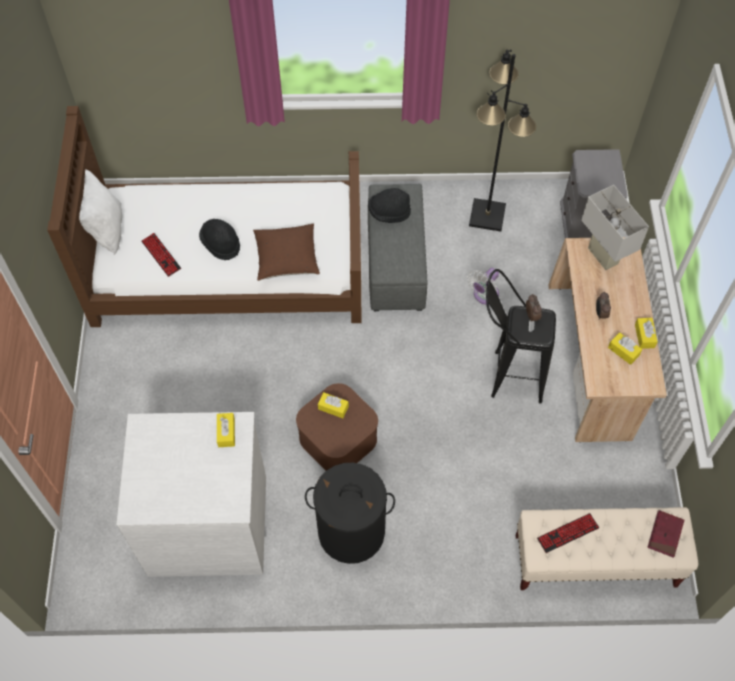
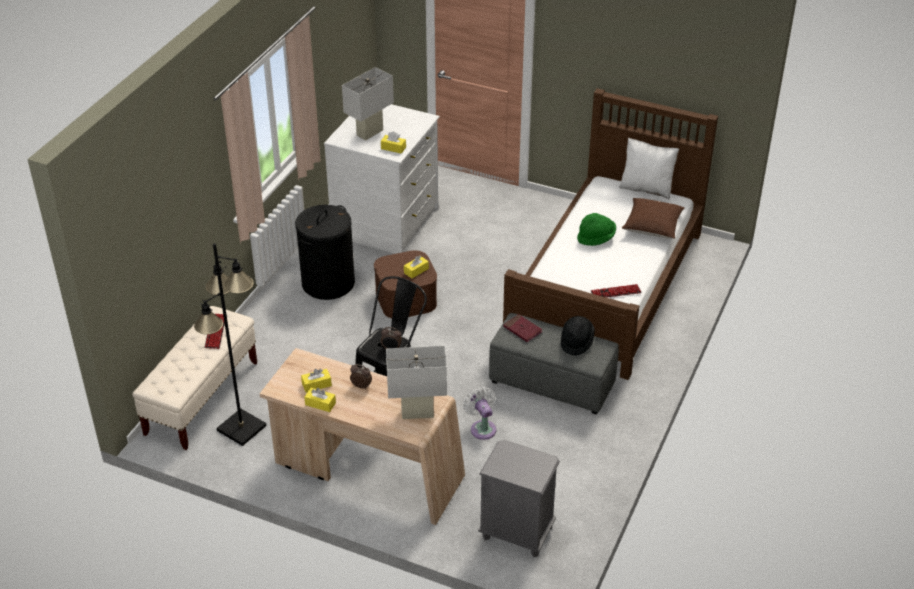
camera: 115 degrees right, 20 degrees down
keyboard [141,233,181,277] -> keyboard moved to [591,284,642,298]
black hat [199,219,240,260] -> green hat [577,213,616,246]
brown pillow [253,224,320,281] -> brown pillow moved to [622,198,684,239]
black floor lamp [469,49,536,232] -> black floor lamp moved to [194,243,266,446]
red book [647,510,684,558] -> red book moved to [503,314,542,342]
none -> white table lamp [342,67,394,140]

